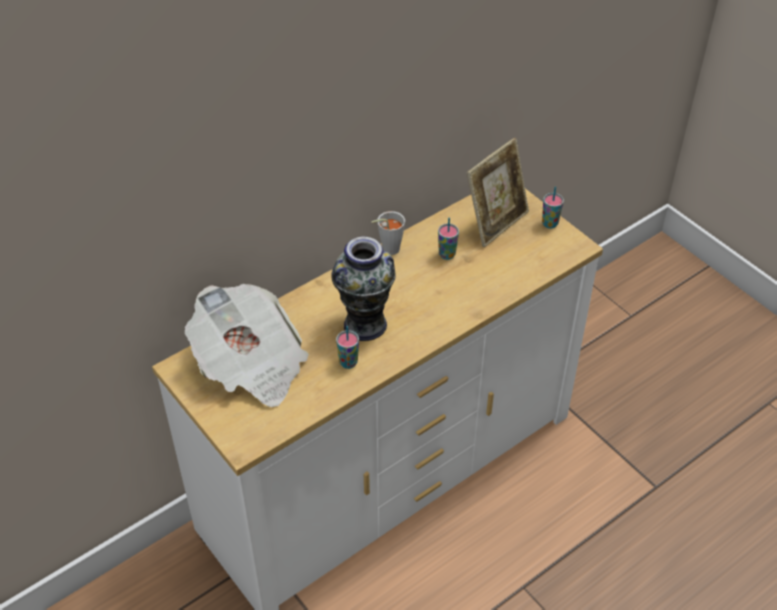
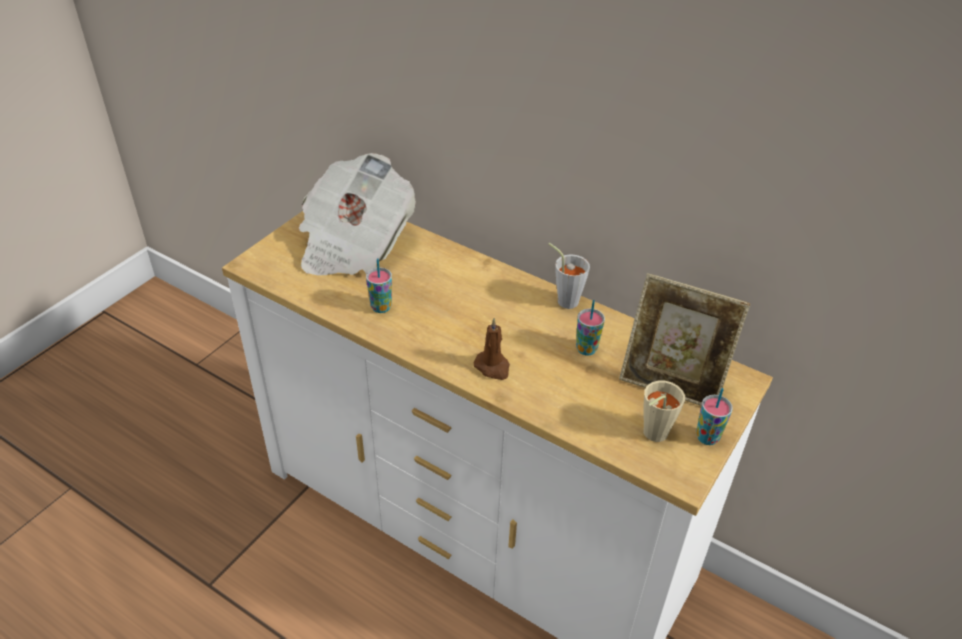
camera: 70 degrees right, 5 degrees down
vase [331,237,396,341] -> none
none -> brown candle [473,318,510,380]
none -> beige cup [643,381,685,442]

